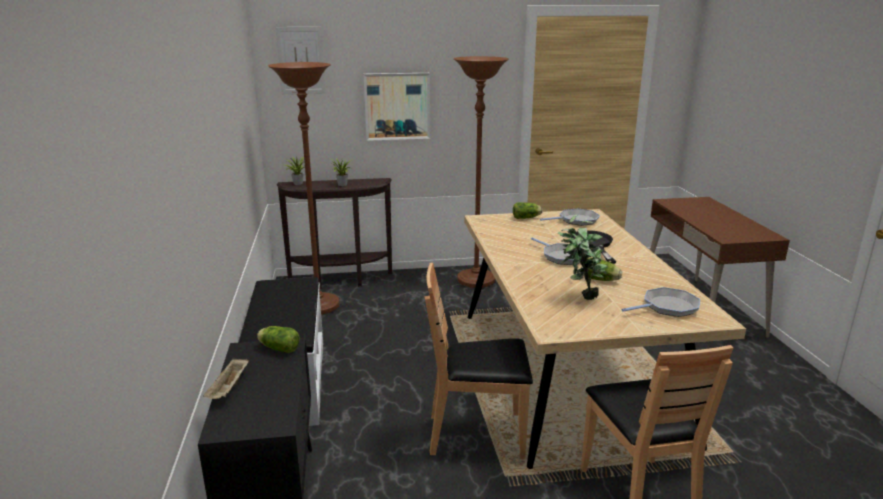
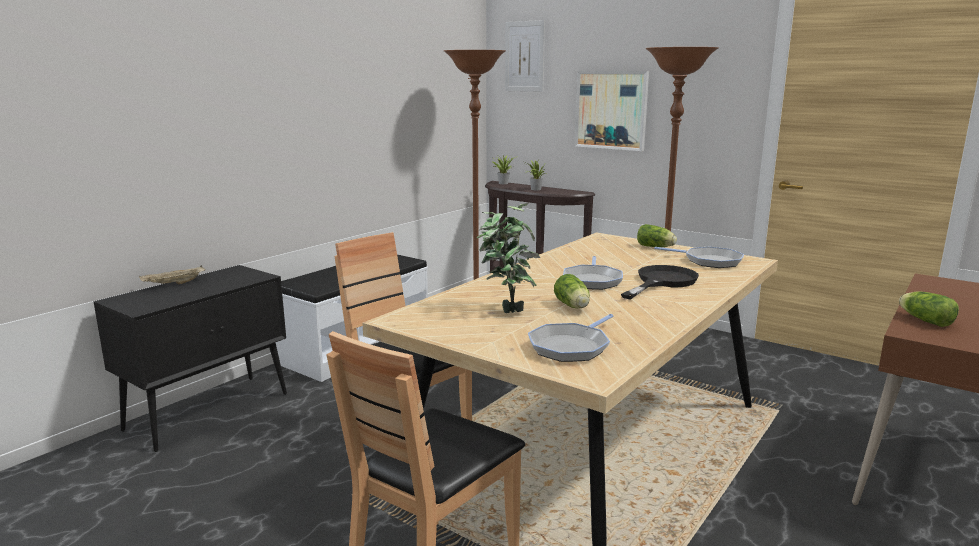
camera: 45 degrees right, 5 degrees down
lettuce [257,326,300,353] -> lettuce moved to [899,291,959,327]
frying pan [621,287,700,317] -> frying pan turned 105 degrees clockwise [528,314,614,362]

